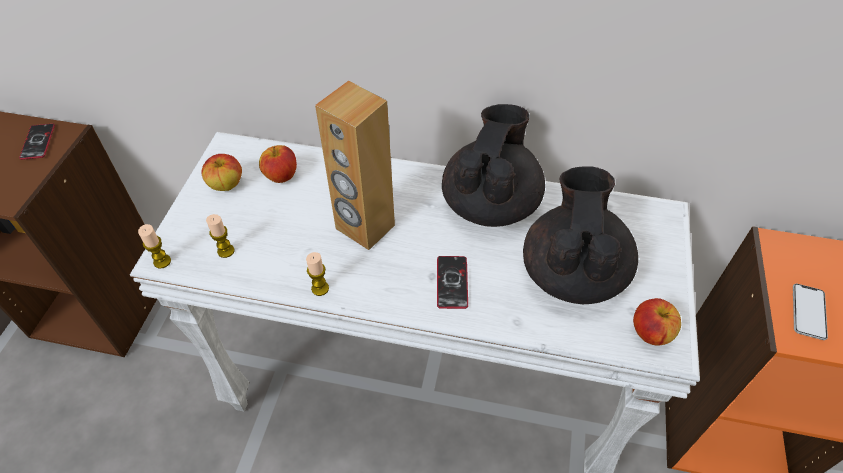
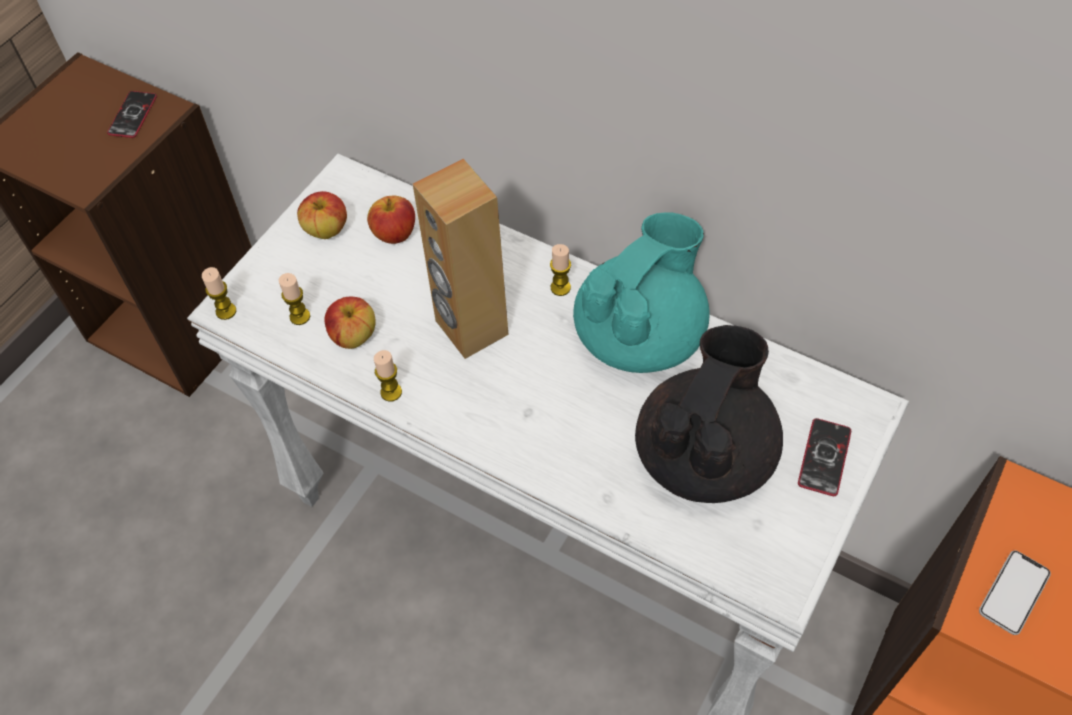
camera: 20 degrees right, 5 degrees up
phone [437,256,468,309] -> phone moved to [798,418,851,496]
black teapot [442,104,545,227] -> turquoise teapot [573,212,709,373]
apple [633,298,681,346] -> apple moved to [324,297,376,349]
none -> candle [550,244,571,296]

